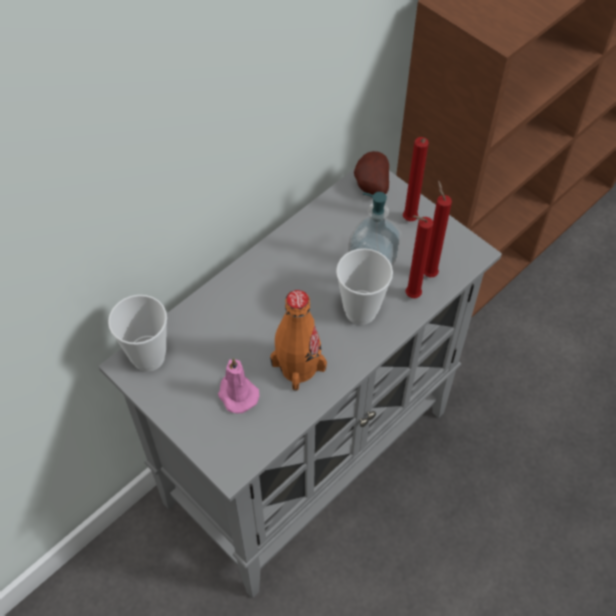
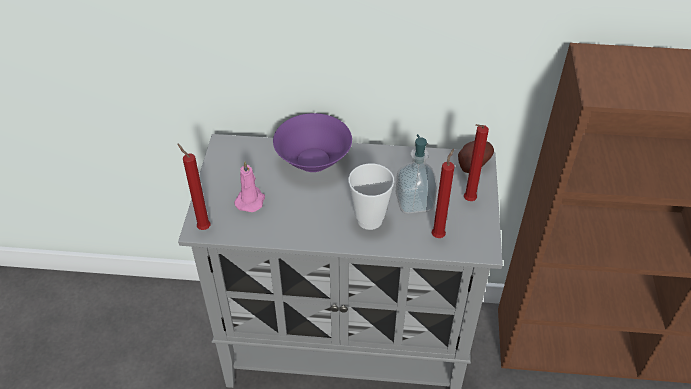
camera: 50 degrees right, 10 degrees down
cup [108,295,167,372] -> none
orange bottle [270,290,327,391] -> none
red candle [406,215,433,298] -> red candle moved to [177,143,210,230]
none -> purple bowl [273,113,352,172]

